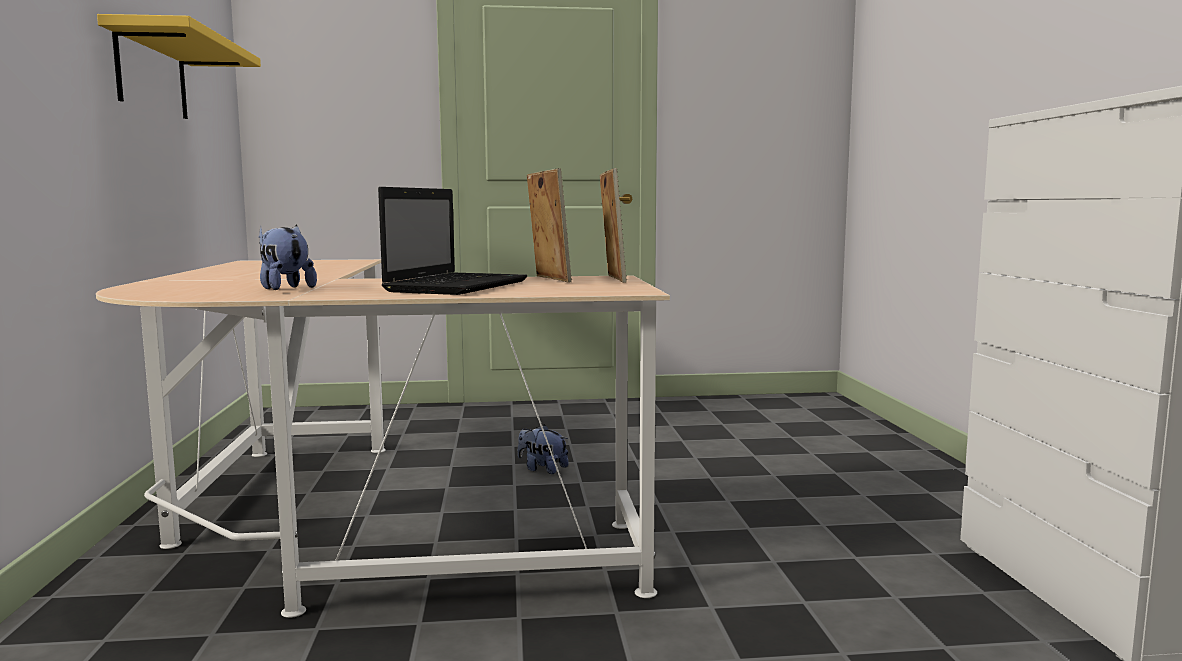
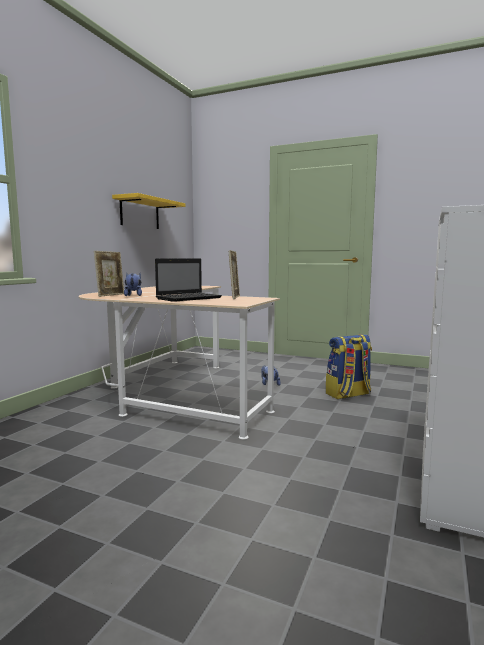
camera: 30 degrees right, 0 degrees up
picture frame [600,168,627,283] -> picture frame moved to [94,251,124,297]
none -> backpack [326,334,372,399]

